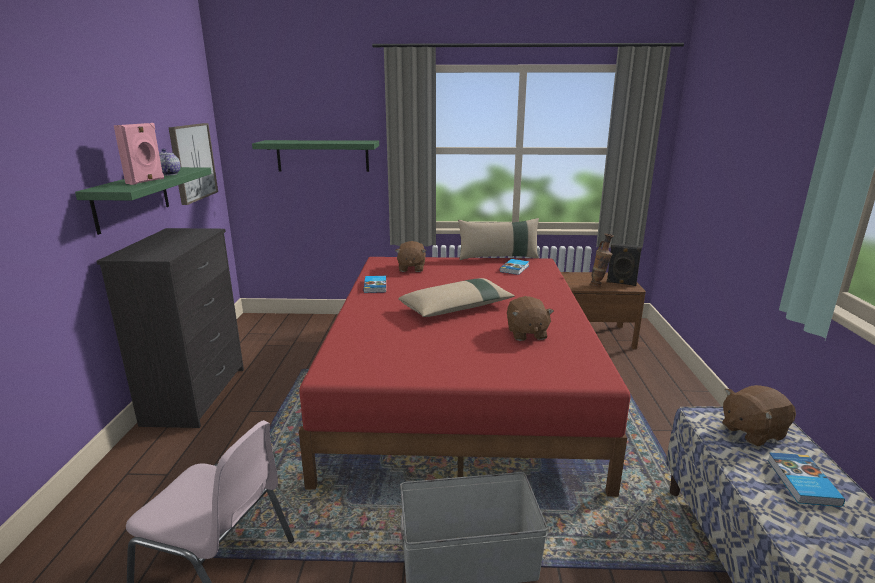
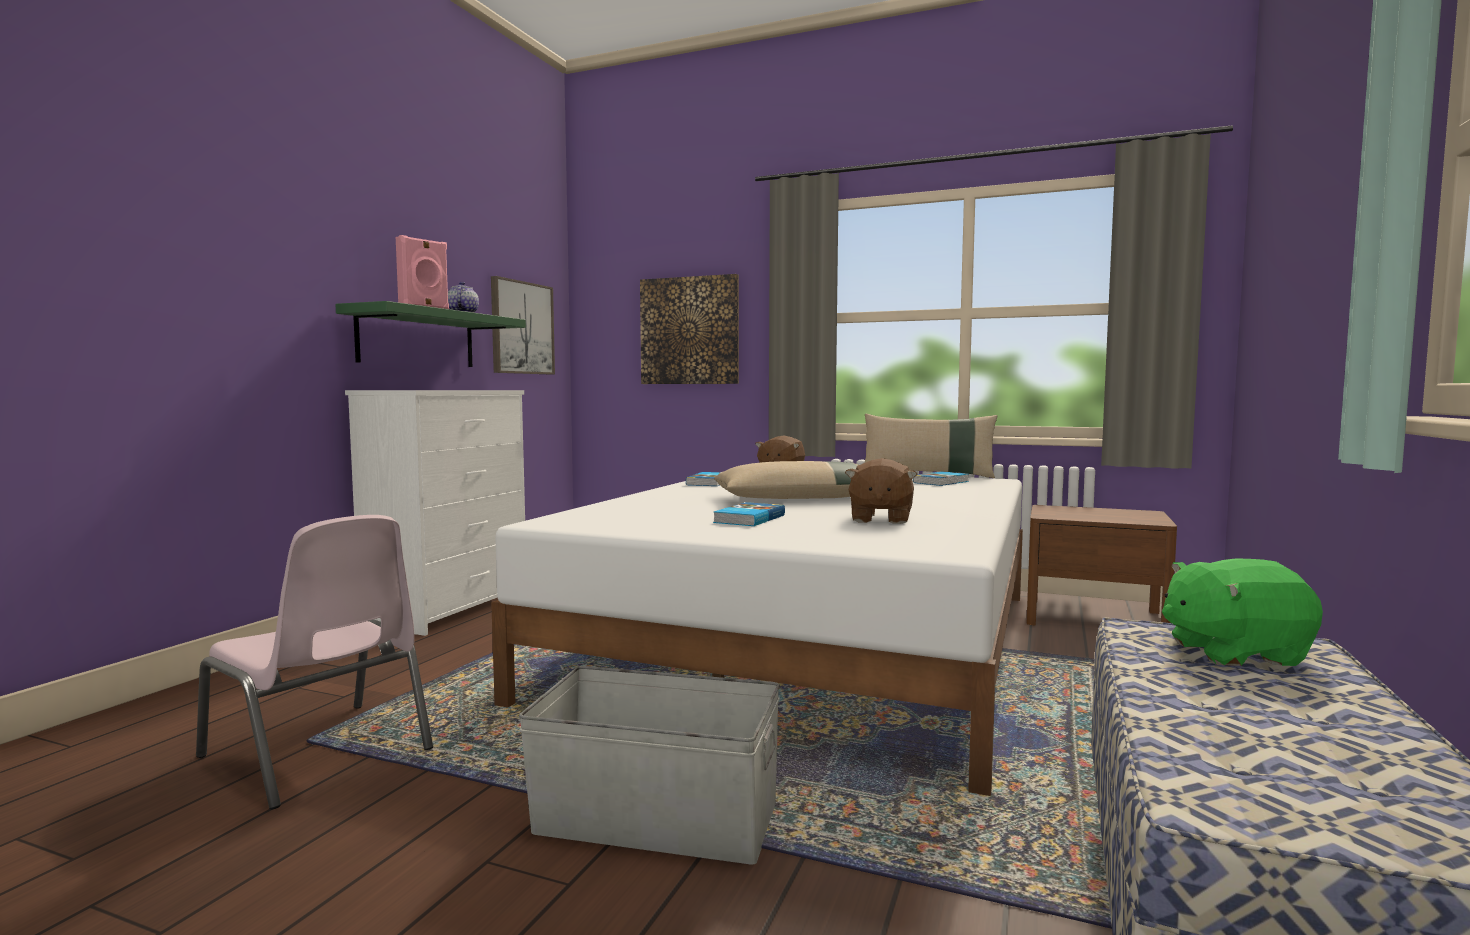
camera: 20 degrees right, 15 degrees down
black dresser [96,228,244,428] -> white dresser [345,390,525,636]
green shelf [252,140,379,172] -> picture [640,274,739,384]
red bed [299,257,631,497] -> white bed [491,477,1023,796]
vase [590,234,614,287] -> none
black speaker [607,243,642,286] -> none
brown plush toy [722,385,796,447] -> green plush toy [1162,558,1323,666]
book [767,452,845,507] -> book moved to [713,502,785,526]

